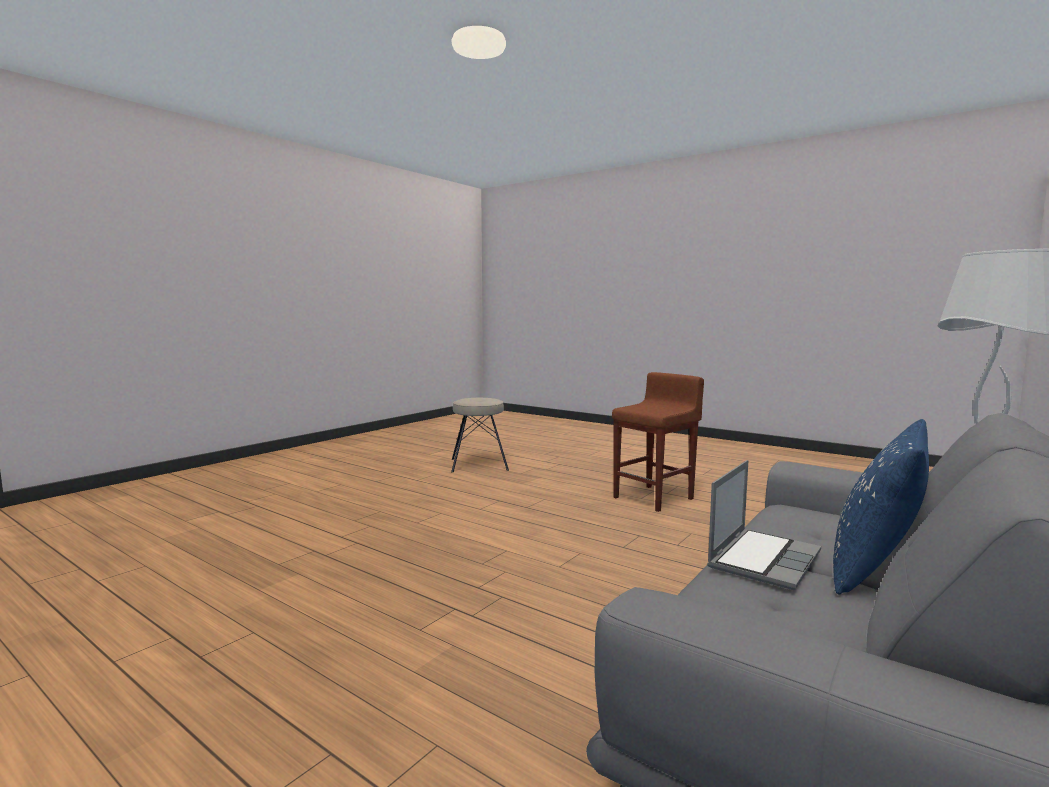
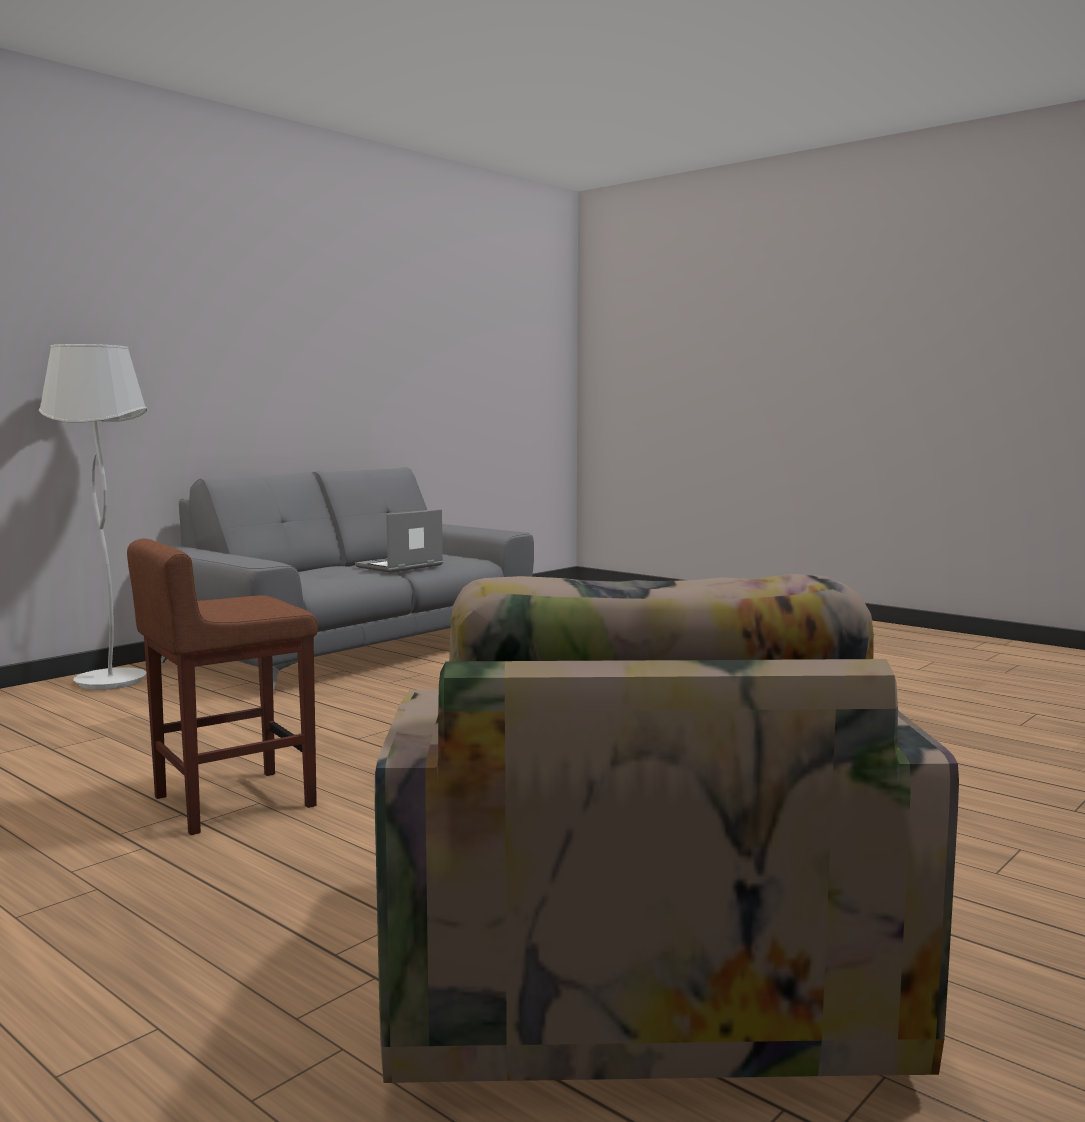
camera: 175 degrees left, 0 degrees up
beige stool [451,398,509,473] -> armchair [375,574,959,1083]
blue pillow [833,419,929,595] -> none

